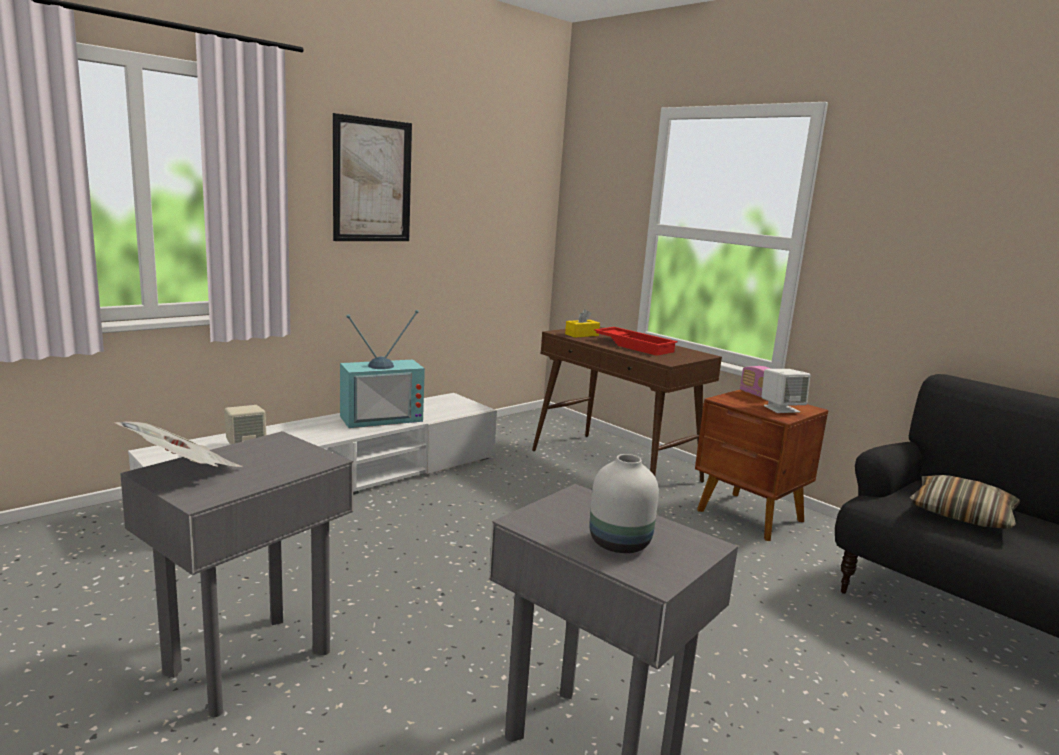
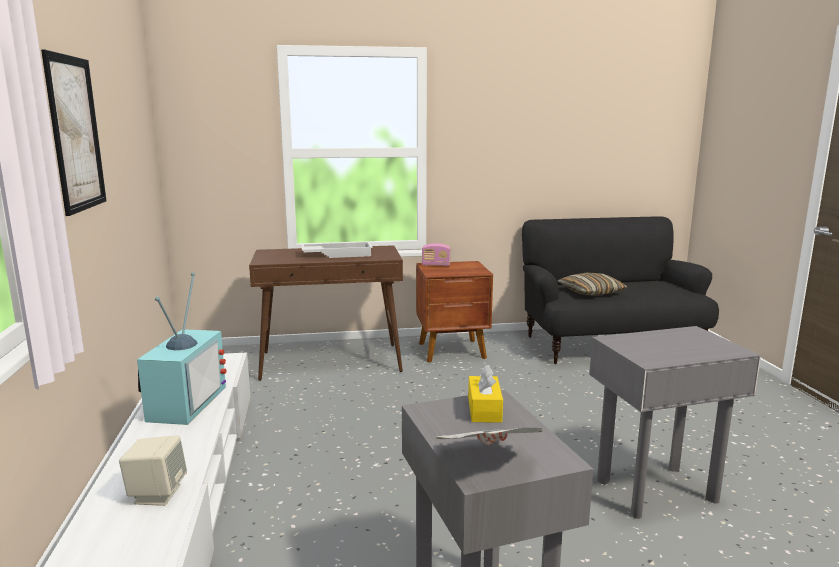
camera: 55 degrees left, 0 degrees up
yellow tissue box [565,309,600,338] -> yellow tissue box moved to [468,365,503,423]
white vase [589,454,659,553] -> none
red tray [594,327,678,356] -> white tray [302,242,373,258]
white speaker [761,369,810,413] -> none

